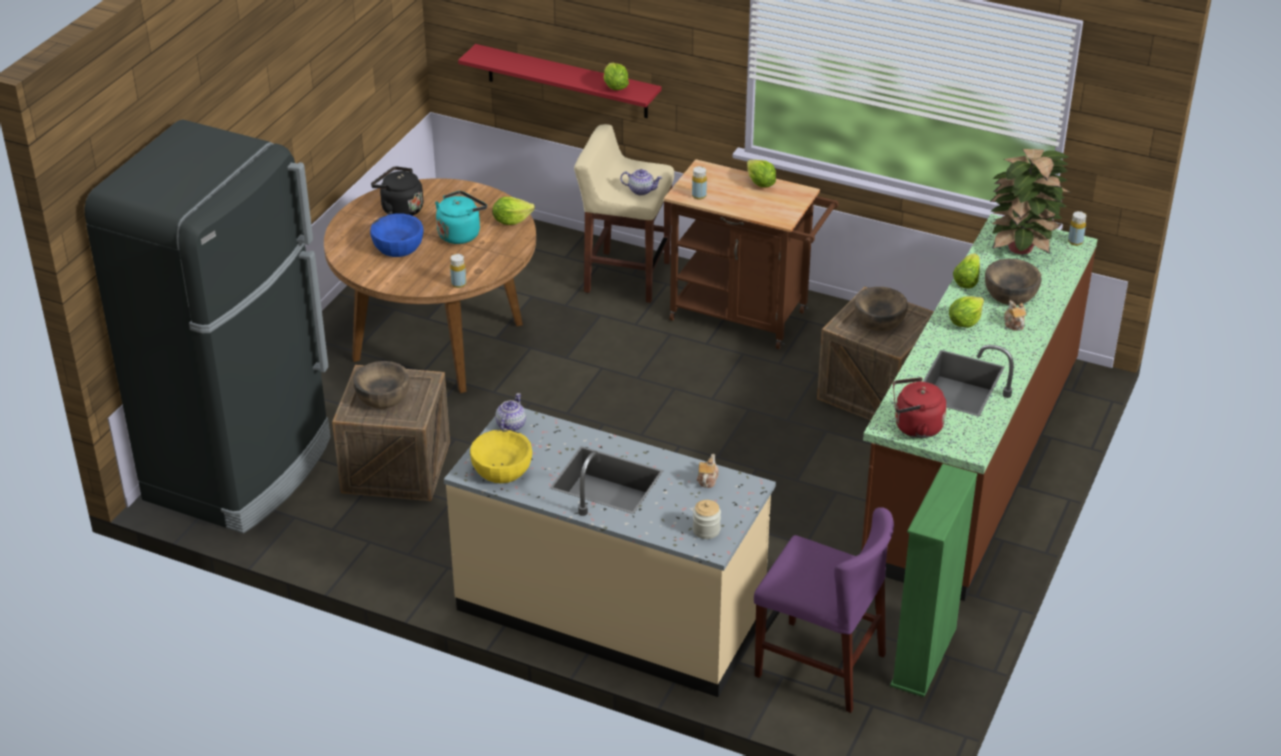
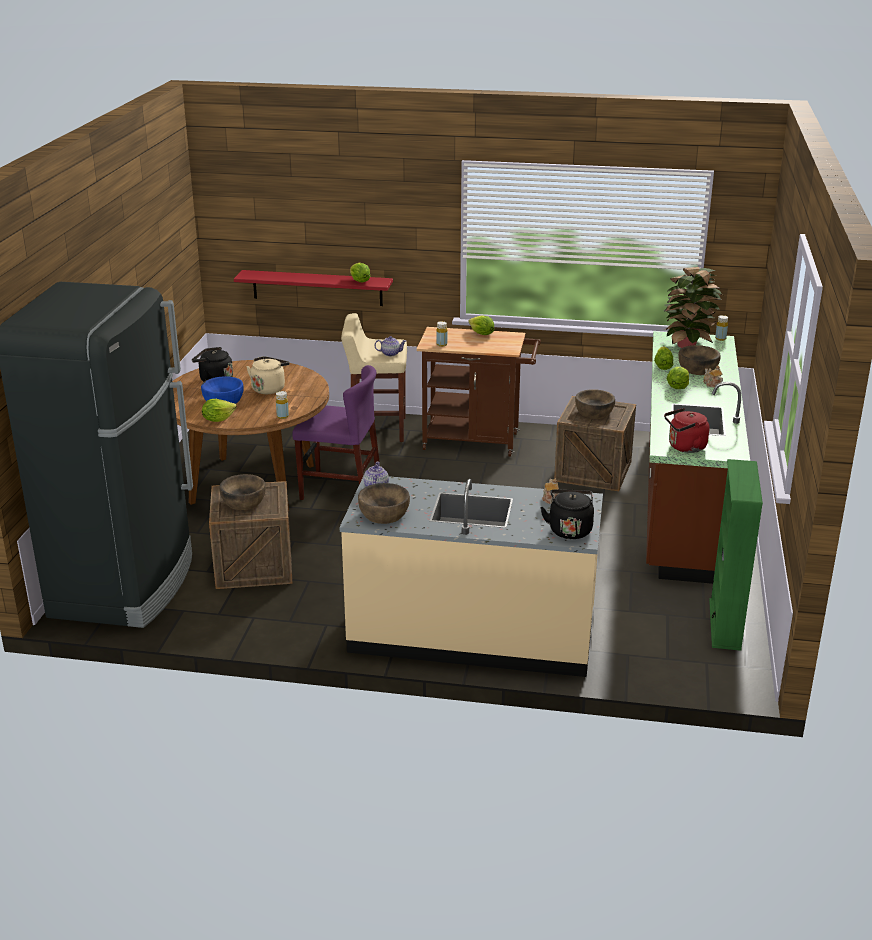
camera: 15 degrees left, 10 degrees down
turquoise kettle [435,191,487,244] -> beige kettle [246,356,290,394]
yellow bowl [470,429,532,483] -> brown bowl [358,483,410,524]
lettuce [492,197,535,225] -> lettuce moved to [202,399,237,422]
jar [693,500,721,539] -> black kettle [540,490,594,539]
purple chair [754,507,894,713] -> purple chair moved to [292,365,379,500]

